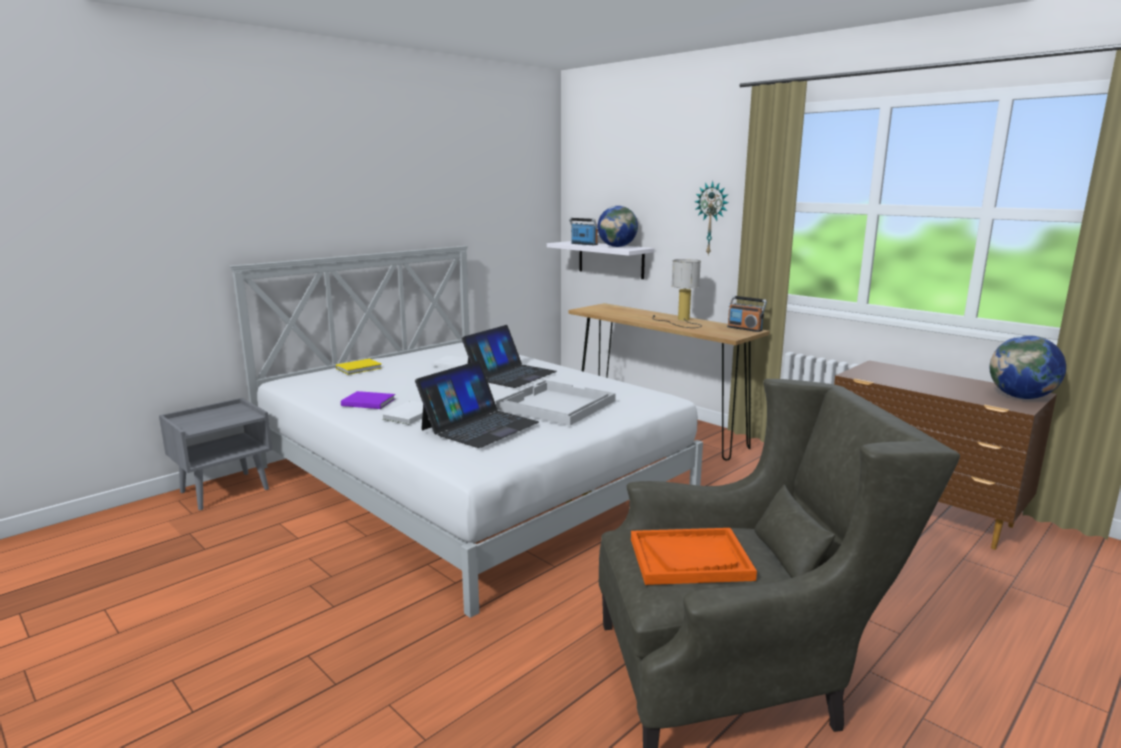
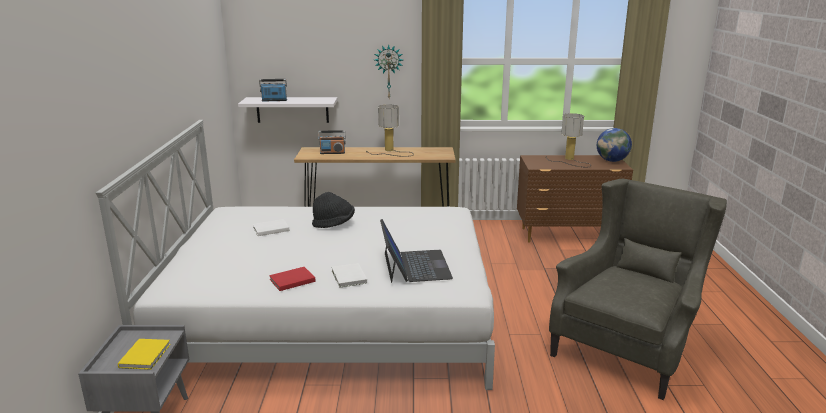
camera: 45 degrees left, 5 degrees up
yellow book [336,359,382,375] -> yellow book moved to [118,339,170,370]
purple book [341,391,395,409] -> red book [269,267,315,291]
laptop [461,325,557,388] -> black hat [312,192,355,228]
white tray [496,380,616,426] -> none
globe [598,206,638,247] -> none
orange tray [631,528,757,585] -> none
radio [727,296,767,332] -> radio moved to [318,130,345,154]
none -> table lamp [546,113,591,167]

